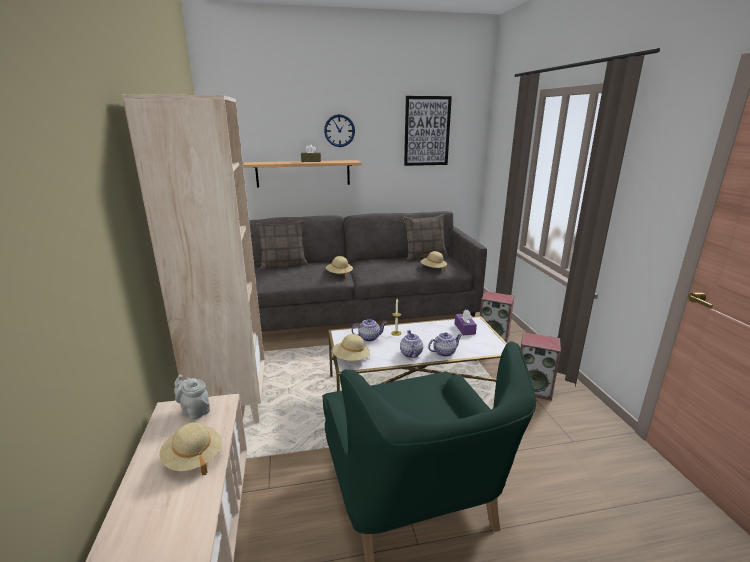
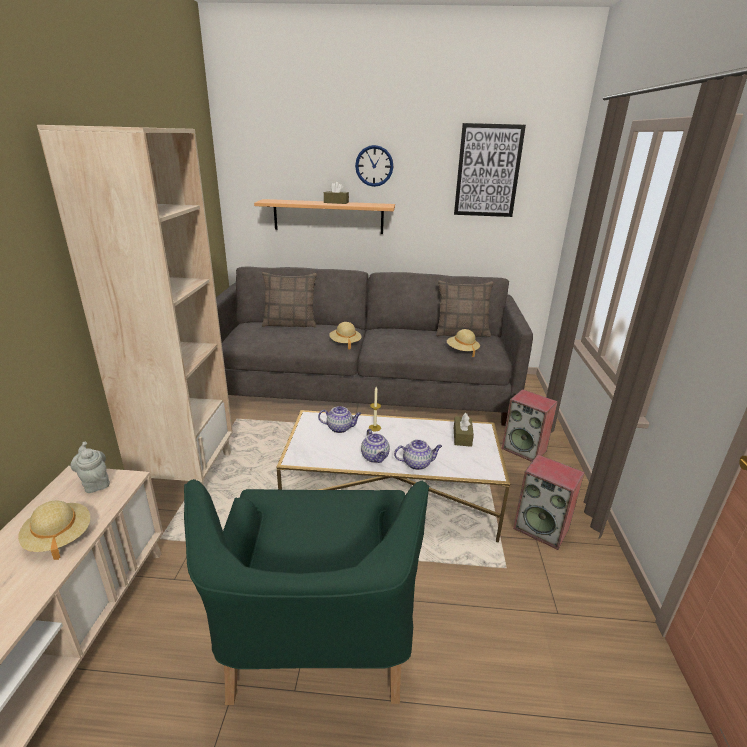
camera: 15 degrees right, 5 degrees up
beige hat [332,334,370,361] -> none
teapot [400,330,423,358] -> teapot turned 150 degrees clockwise [361,429,390,463]
purple tissue box [455,309,477,335] -> brown tissue box [454,413,474,447]

